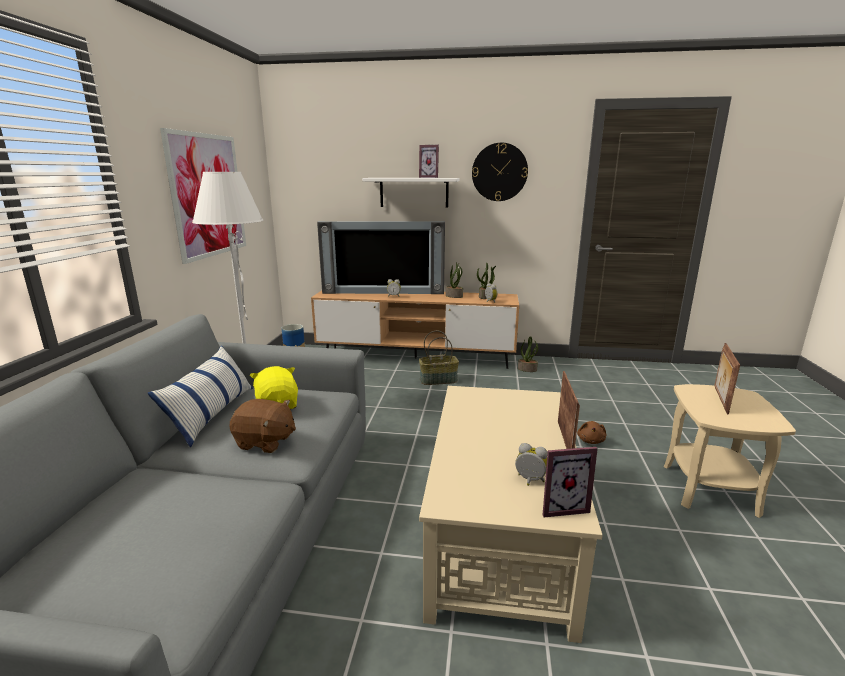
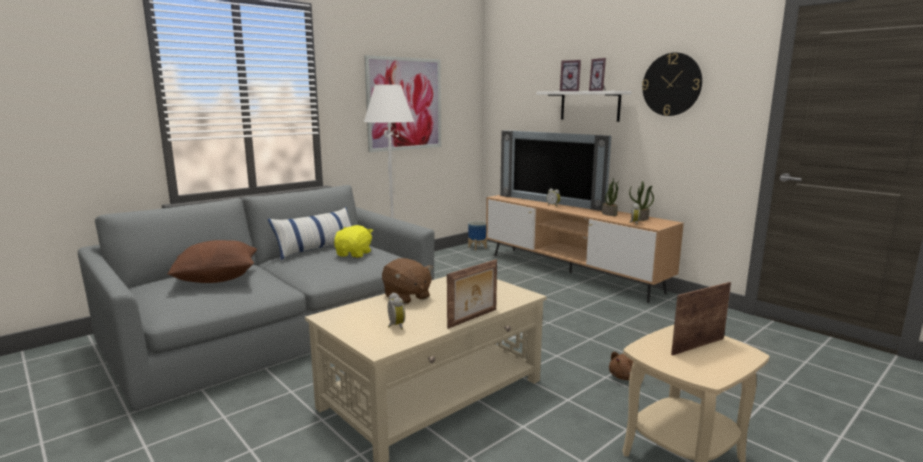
camera: 40 degrees right, 5 degrees down
brown plush toy [229,399,296,453] -> brown plush toy moved to [382,258,433,305]
basket [419,331,459,385] -> none
potted plant [518,337,538,372] -> none
picture frame [542,447,598,517] -> picture frame moved to [560,60,581,91]
none -> brown pillow [168,240,257,283]

